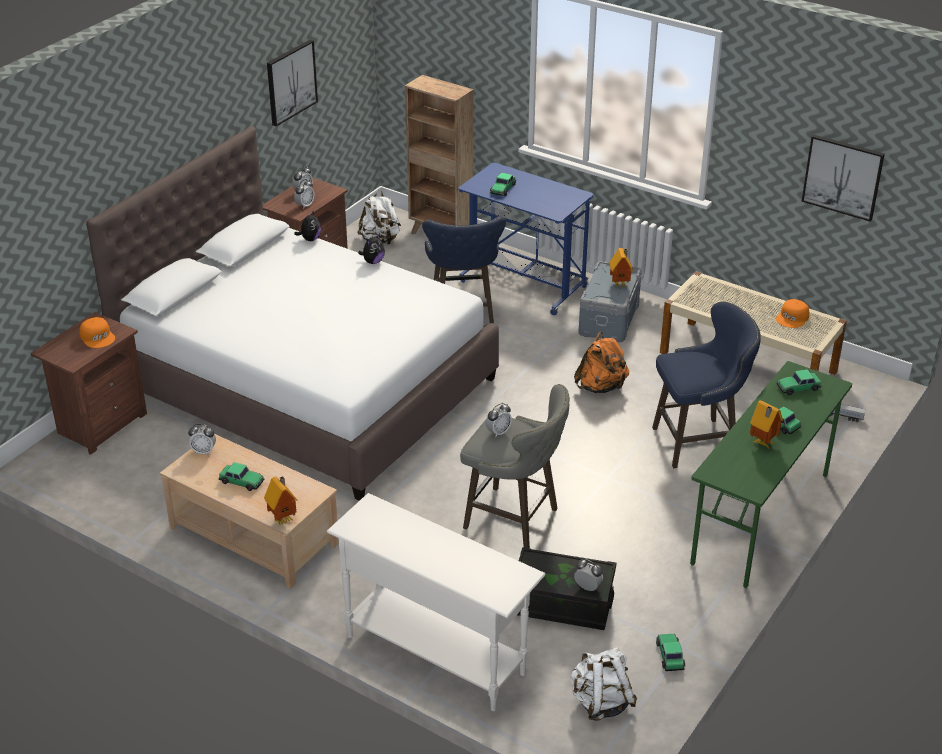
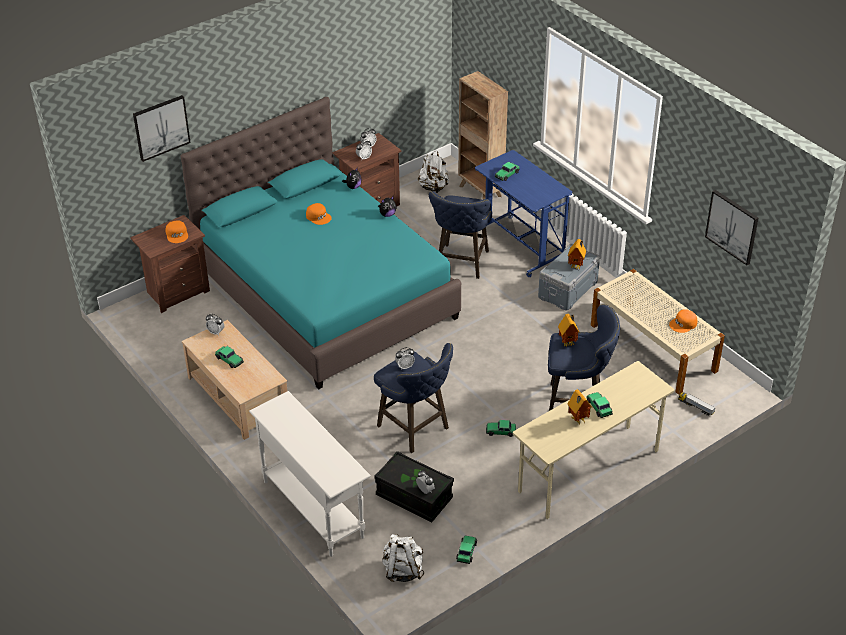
camera: 20 degrees right, 5 degrees up
white bed [86,126,499,501] -> turquoise bed [181,97,461,389]
toy house [264,476,298,525] -> toy house moved to [558,314,580,346]
picture [267,40,318,126] -> picture moved to [133,95,191,162]
grey stool [460,384,570,548] -> blue stool [374,343,453,453]
orange backpack [574,332,629,393] -> none
green desk [690,361,852,588] -> beige desk [513,361,675,519]
toy car [777,369,821,395] -> toy car moved to [486,420,516,437]
none -> orange cap [306,203,332,225]

